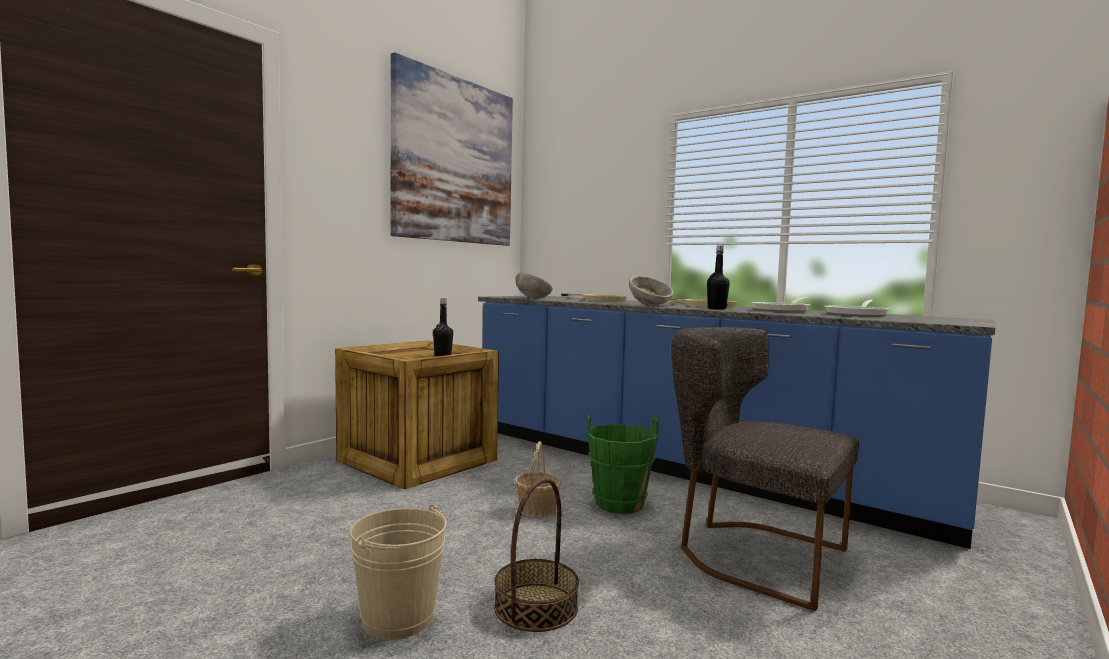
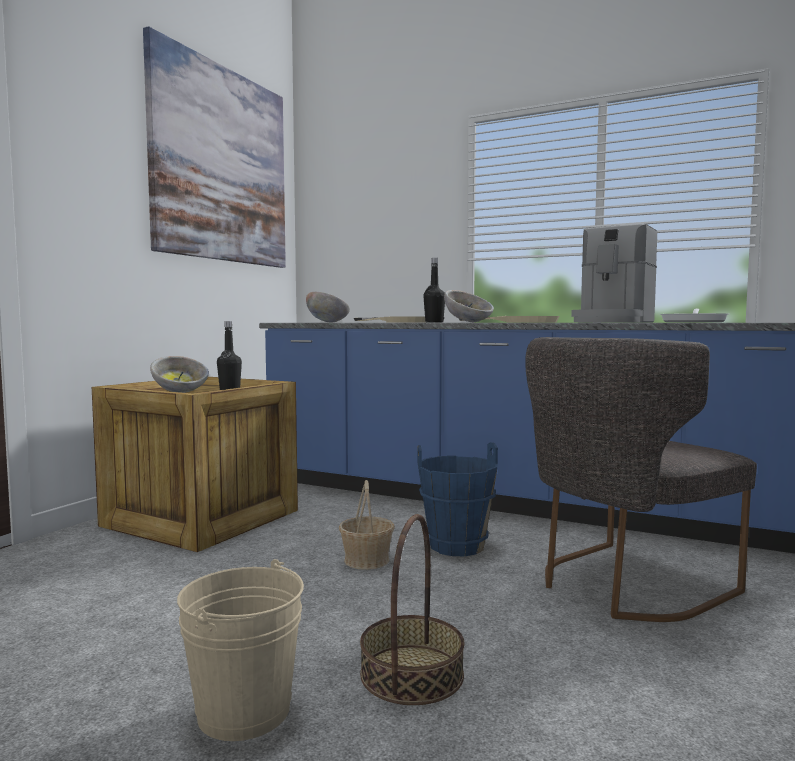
camera: 10 degrees left, 0 degrees up
green bucket [587,414,659,514] -> blue bucket [418,442,498,556]
grey chair [671,327,859,611] -> grey chair turned 60 degrees counterclockwise [525,337,757,622]
black bottle [707,245,730,310] -> black bottle moved to [423,258,445,322]
frying pan [752,297,810,312] -> coffee machine [571,223,657,322]
none -> bowl [150,356,209,393]

